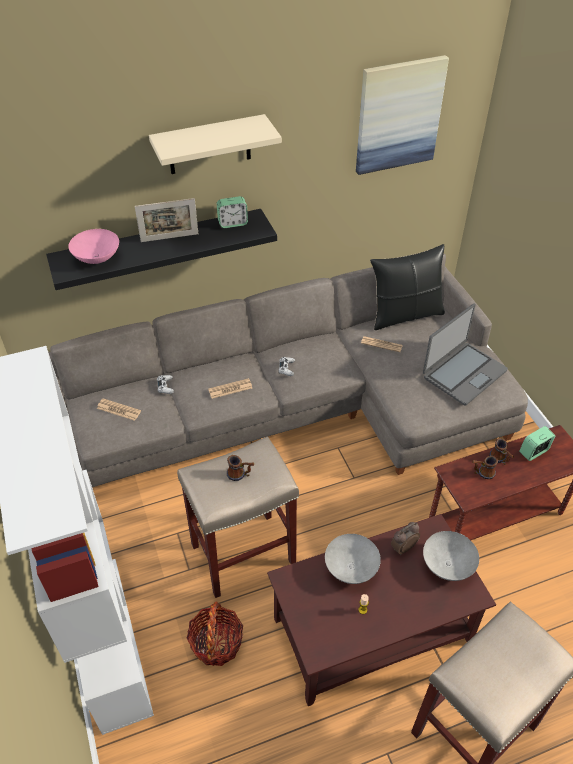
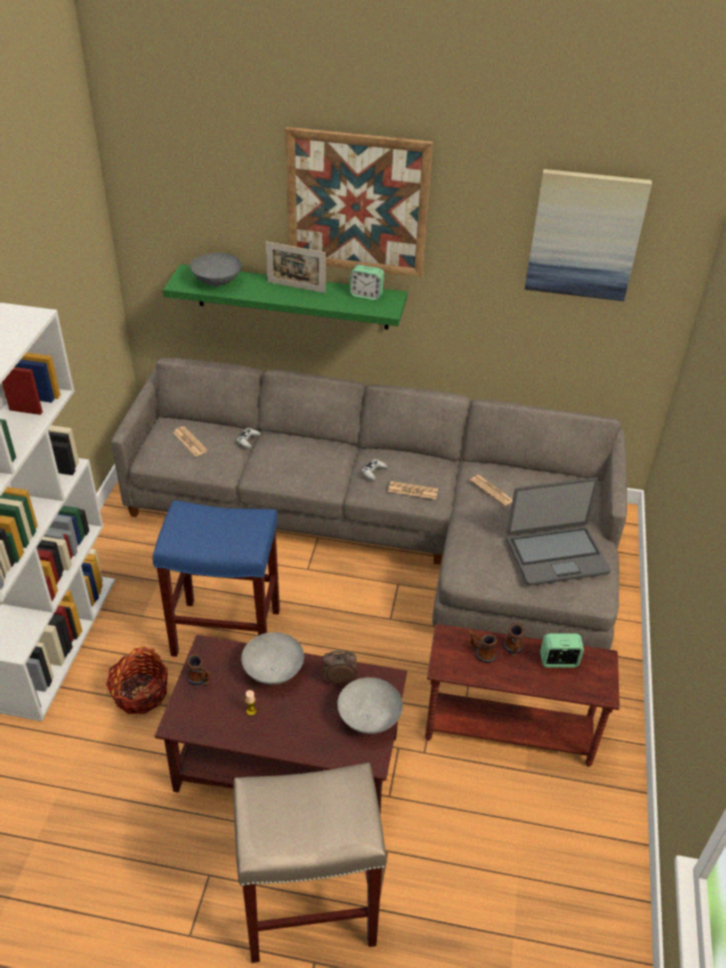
camera: 30 degrees right, 5 degrees down
black shelf [46,209,277,290] -> green shelf [163,264,407,329]
pink bowl [68,229,119,264] -> grey bowl [190,253,242,286]
beige shelf [149,114,282,174] -> picture [285,127,433,277]
beige stool [177,437,299,598] -> blue stool [153,500,280,657]
newspaper [208,378,252,399] -> newspaper moved to [388,481,438,499]
mug [227,455,254,481] -> mug moved to [186,654,211,686]
black pillow [370,244,445,330] -> none

